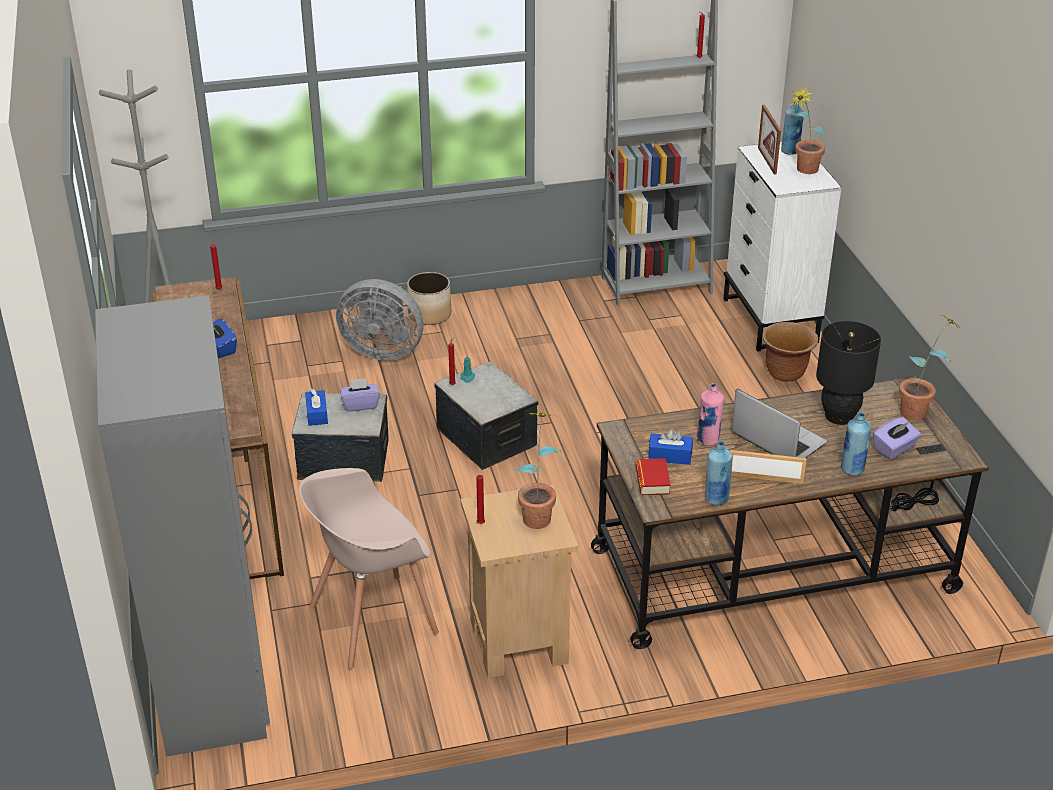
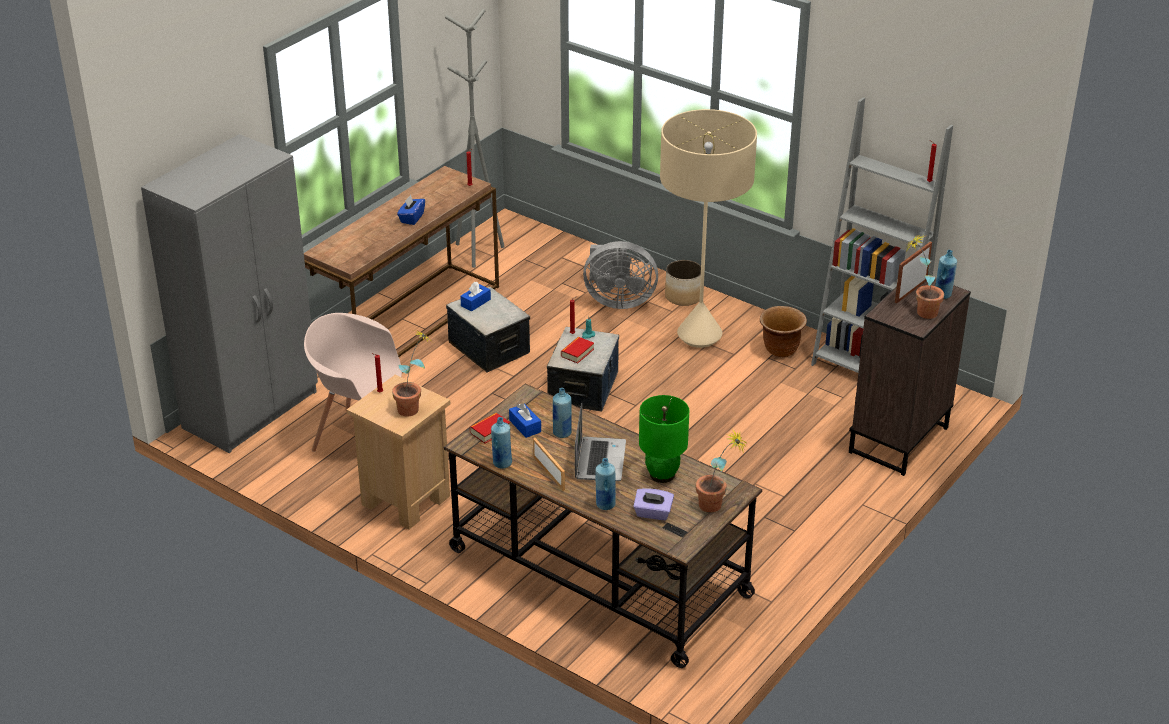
camera: 50 degrees right, 0 degrees up
grey fan [336,279,423,361] -> grey fan turned 60 degrees counterclockwise [583,241,658,309]
purple tissue box [340,378,380,412] -> none
pink bottle [696,383,724,446] -> blue bottle [553,388,572,438]
white dresser [724,142,842,352] -> brown dresser [849,279,971,476]
brown planter [762,322,818,382] -> brown planter moved to [760,306,807,357]
black table lamp [816,321,881,425] -> green table lamp [639,395,689,483]
none -> book [561,337,594,363]
none -> beige floor lamp [660,109,757,348]

